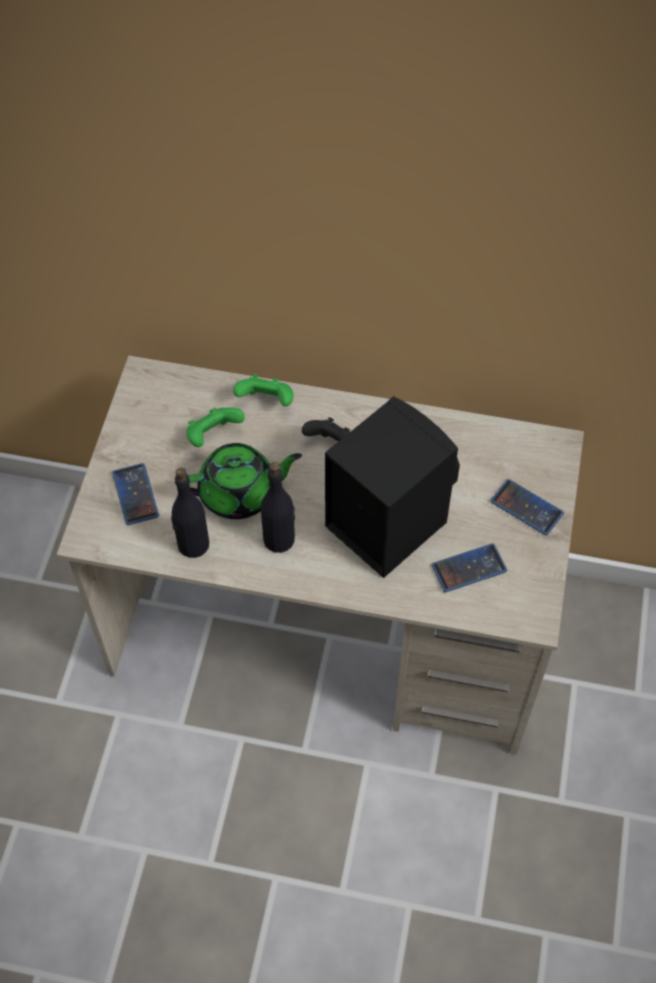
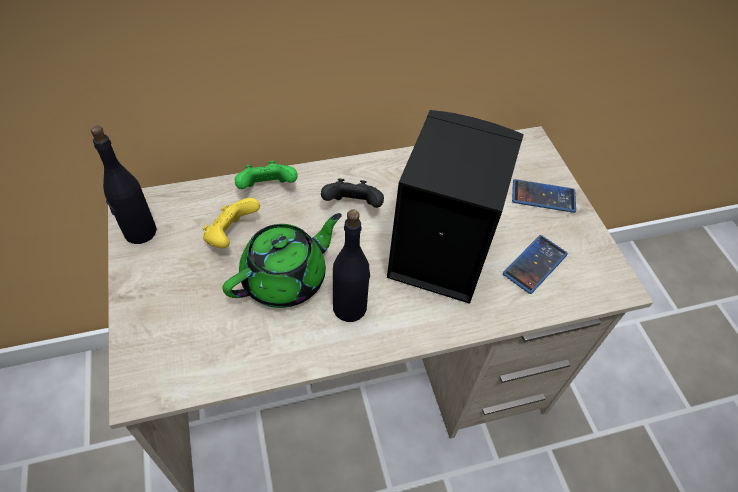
camera: 30 degrees left, 5 degrees down
phone [112,463,159,525] -> none
black bottle [171,467,209,558] -> black bottle moved to [90,125,157,244]
green game controller [186,407,245,447] -> yellow game controller [203,198,260,248]

